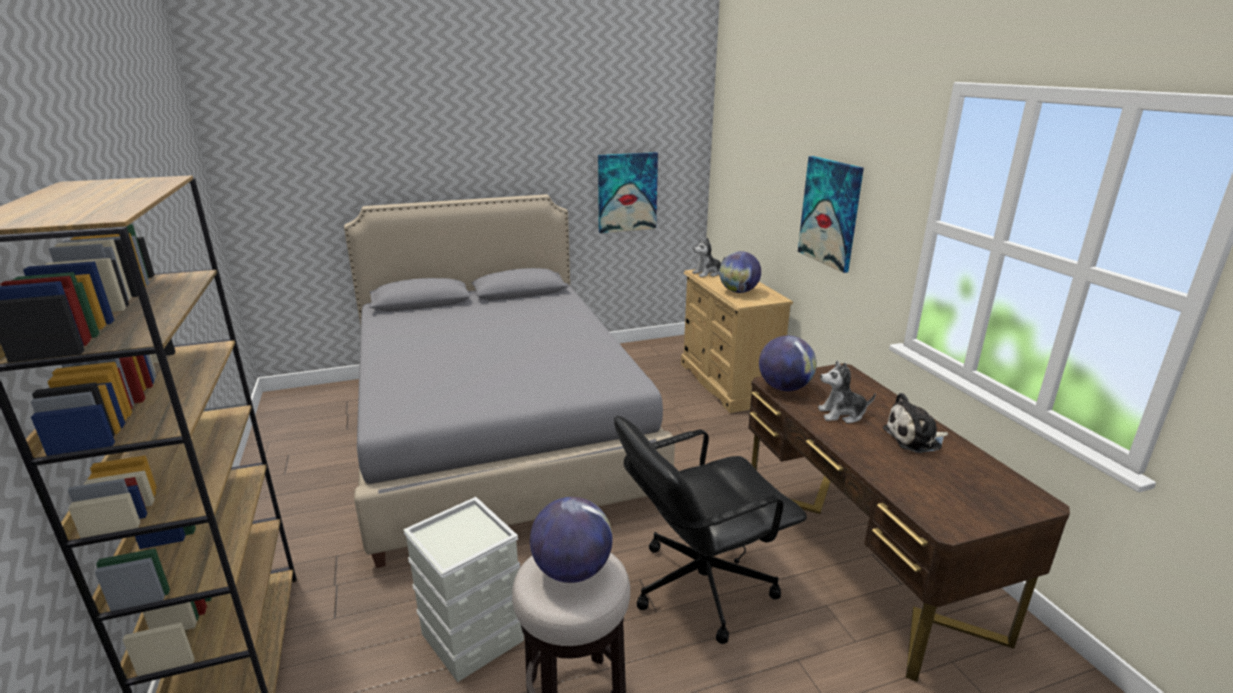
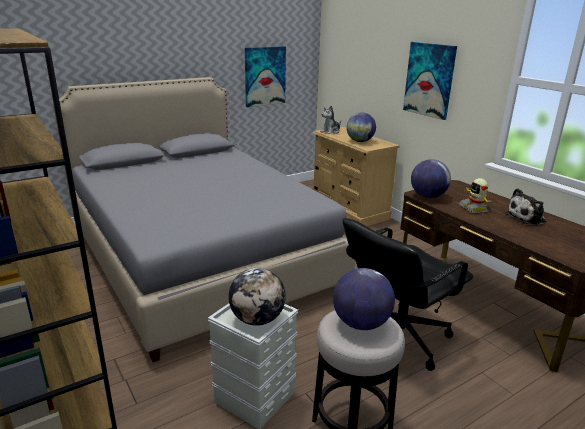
camera: 15 degrees left, 0 degrees up
plush toy [818,361,876,423] -> toy robot [459,178,493,213]
none -> globe [229,268,286,326]

